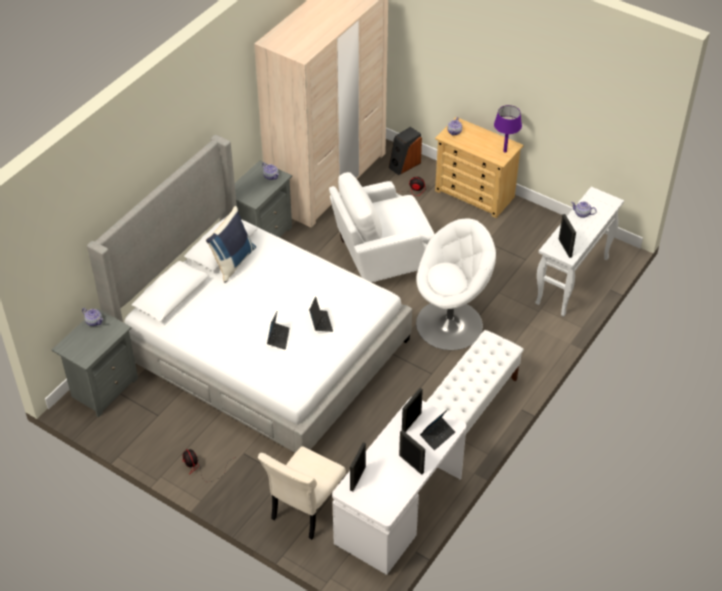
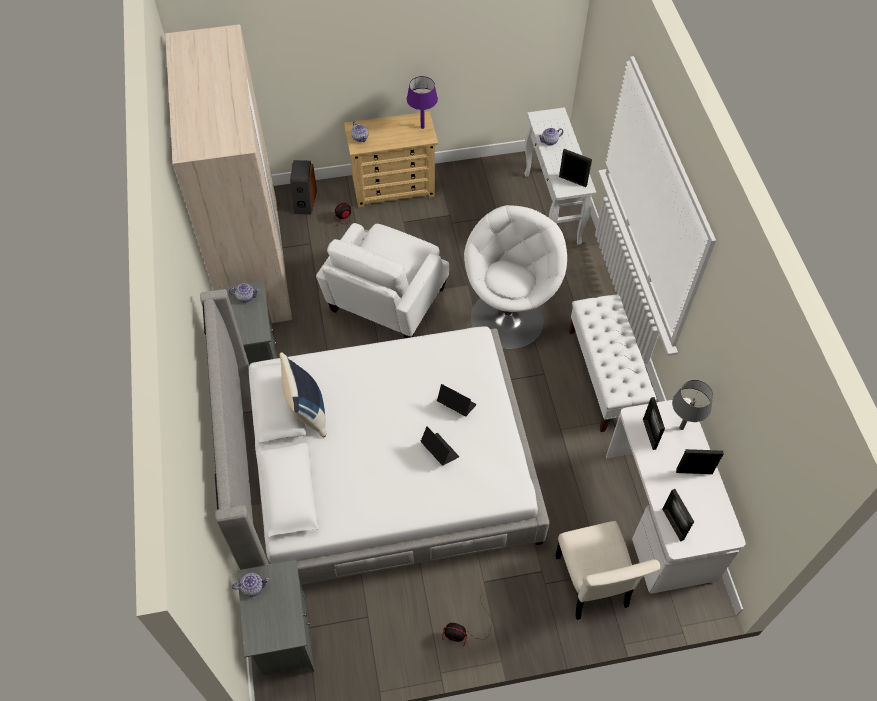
camera: 45 degrees left, 10 degrees up
laptop [420,409,455,450] -> grey table lamp [672,380,713,430]

